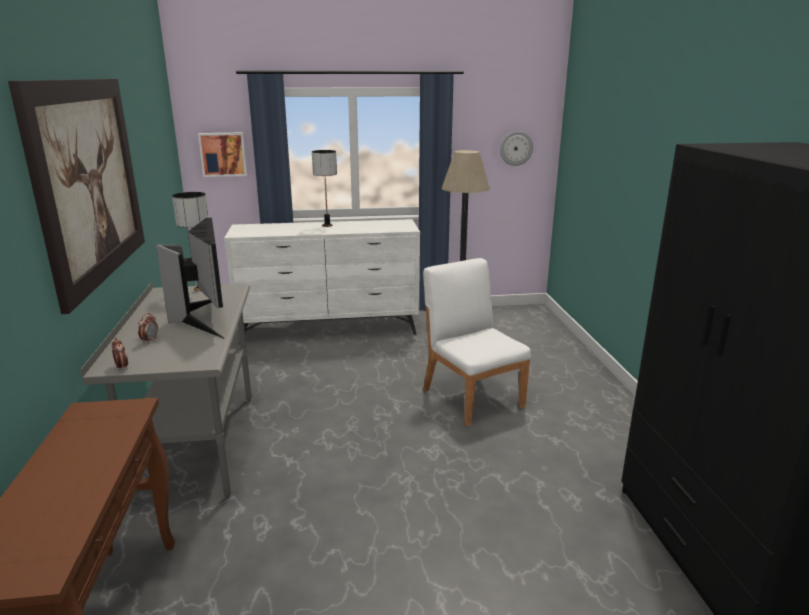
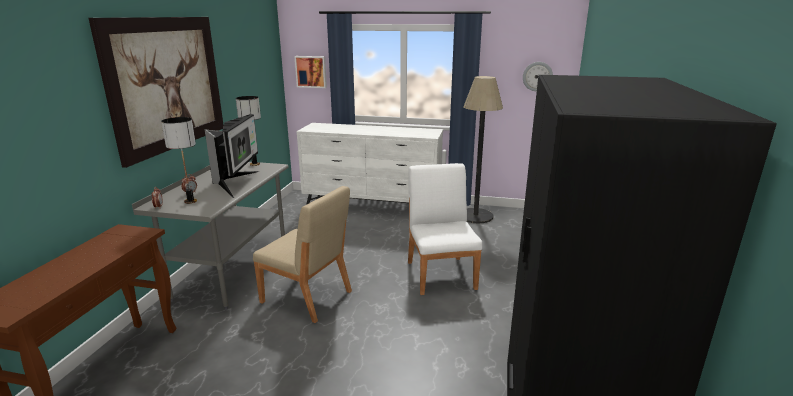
camera: 20 degrees right, 0 degrees up
table lamp [312,150,337,227] -> table lamp moved to [161,117,197,204]
none -> beige chair [253,186,352,323]

